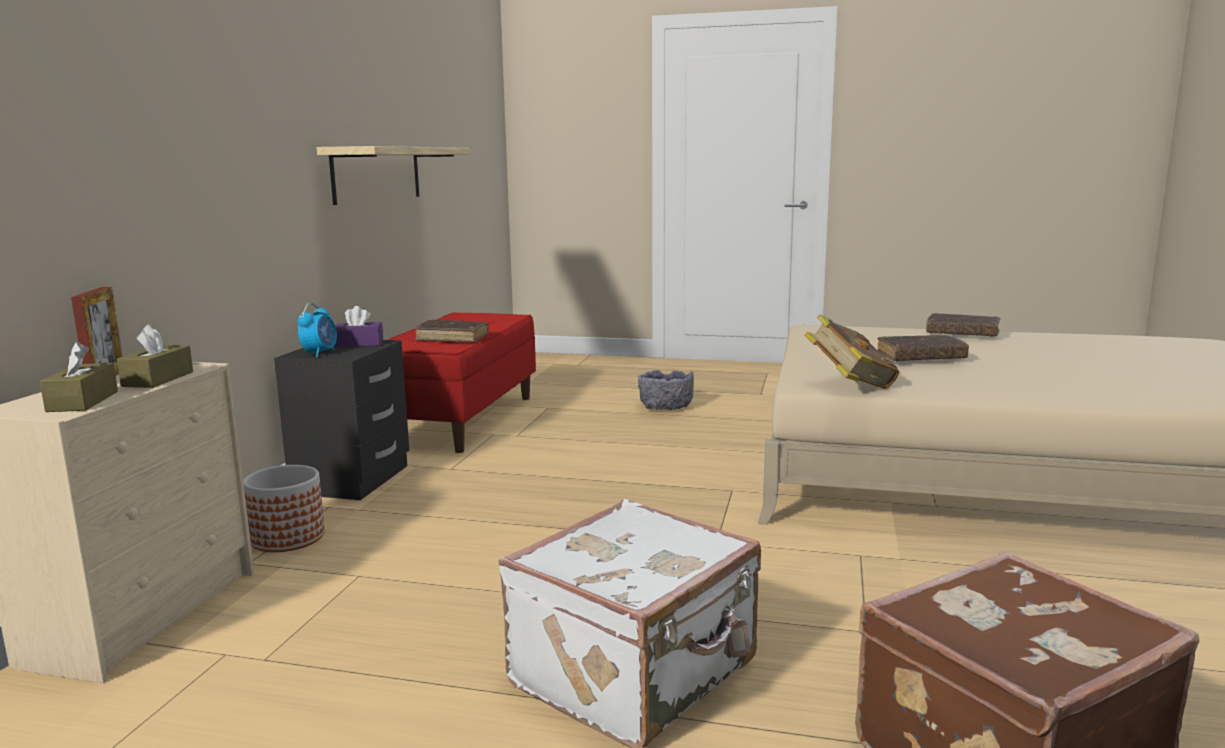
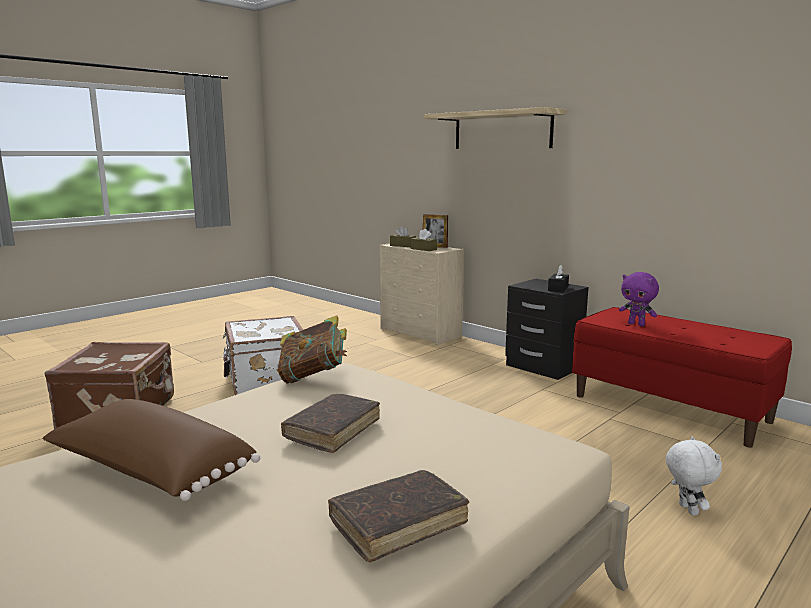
camera: 120 degrees right, 0 degrees up
planter [243,465,325,552] -> none
alarm clock [298,303,337,357] -> none
shelf [317,146,470,205] -> shelf moved to [424,107,567,149]
purple tissue box [334,306,383,347] -> black tissue box [548,265,569,292]
brown book [415,319,489,343] -> purple plush toy [619,272,659,326]
grey bowl [638,370,694,410] -> white plush toy [666,436,722,516]
none -> brown pillow [42,399,260,501]

